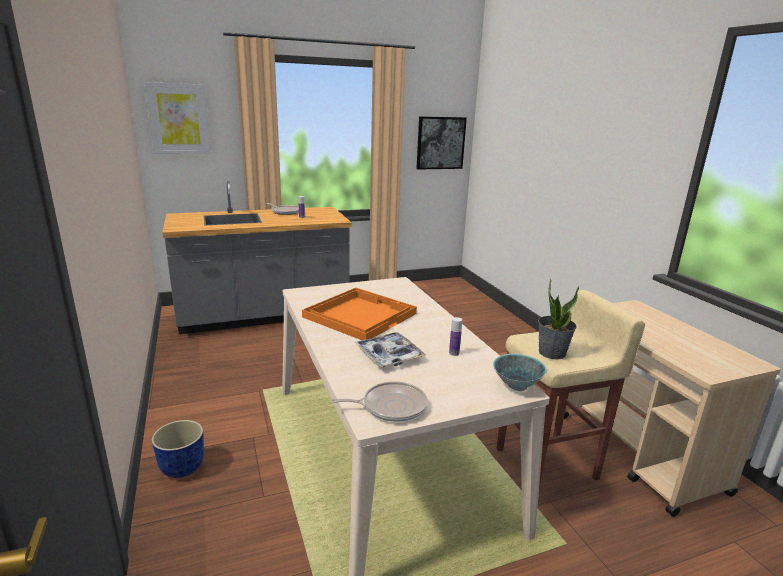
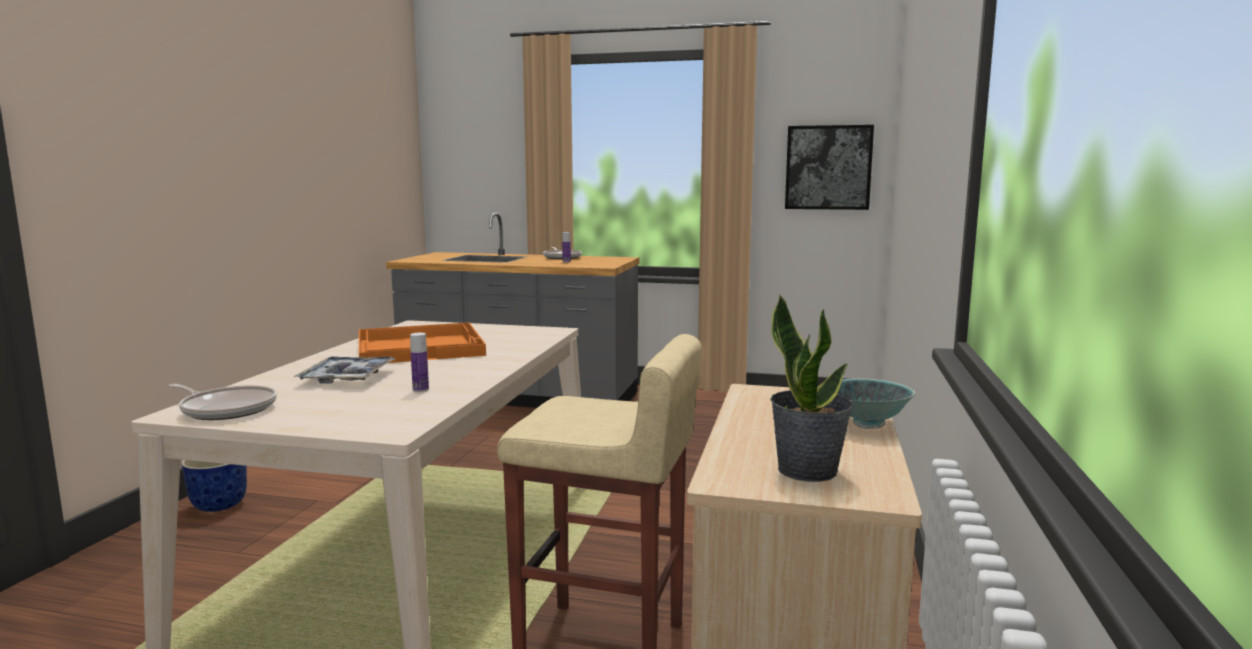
camera: 35 degrees right, 10 degrees down
picture [144,82,211,154] -> none
bowl [493,354,547,391] -> bowl moved to [837,378,915,429]
potted plant [538,279,579,359] -> potted plant moved to [770,295,853,482]

